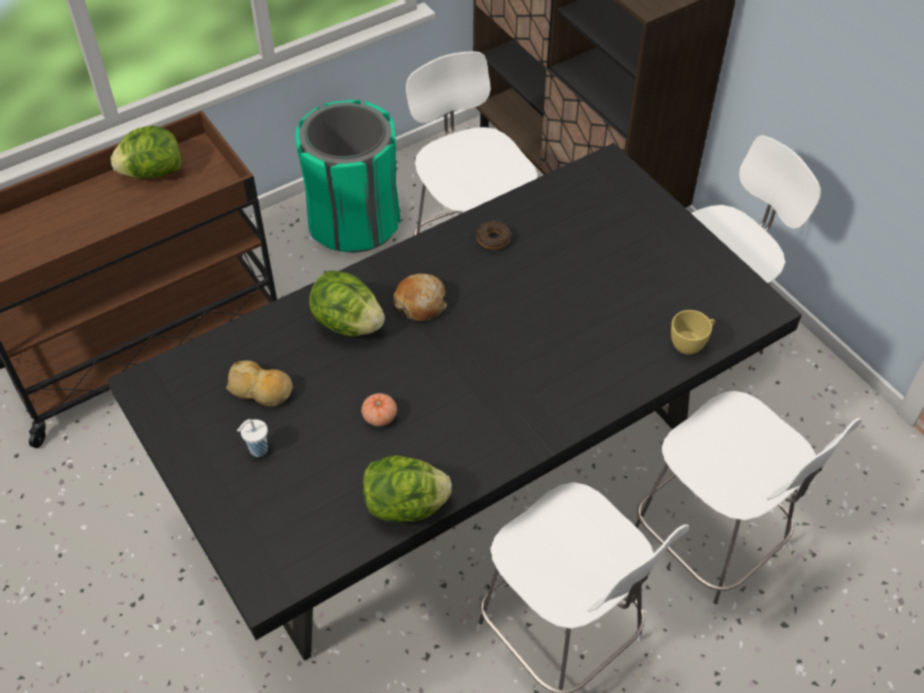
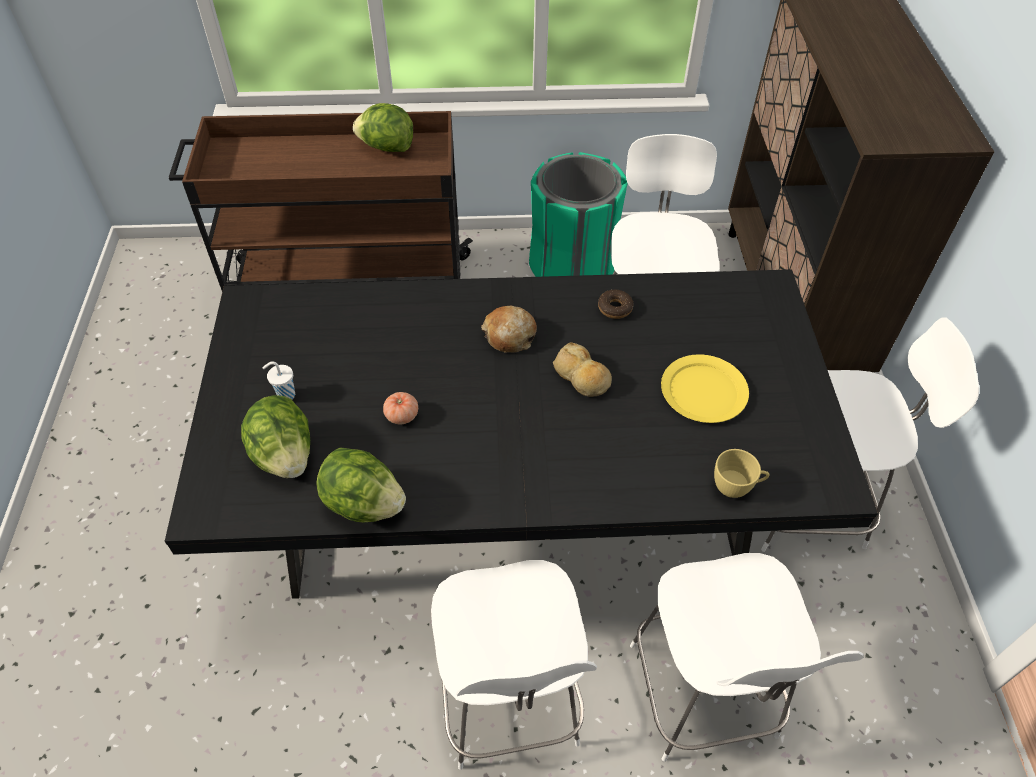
camera: 30 degrees right, 0 degrees up
bread [226,360,293,407] -> bread moved to [553,342,612,397]
lettuce [309,270,385,336] -> lettuce moved to [241,395,310,478]
none -> yellow plate [661,354,749,423]

